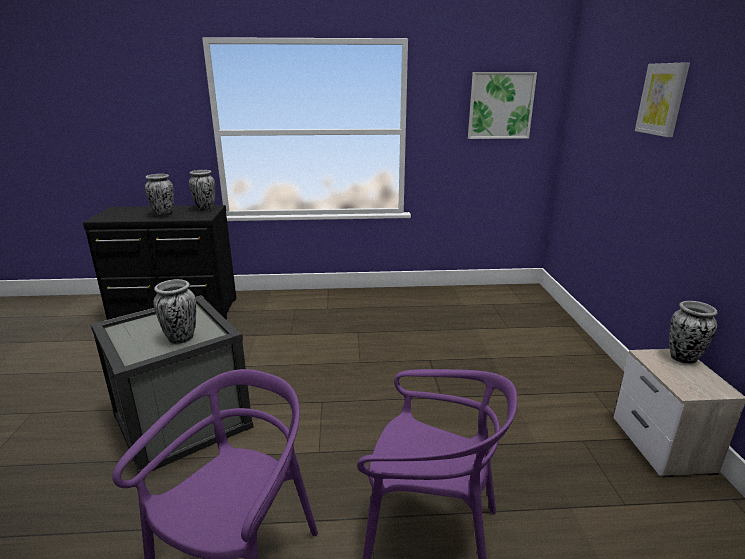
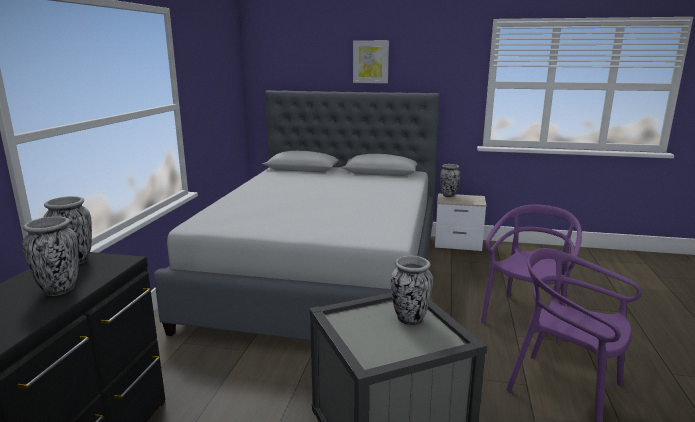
camera: 75 degrees left, 5 degrees down
picture [468,72,537,139] -> none
none -> grey bed [154,90,440,340]

